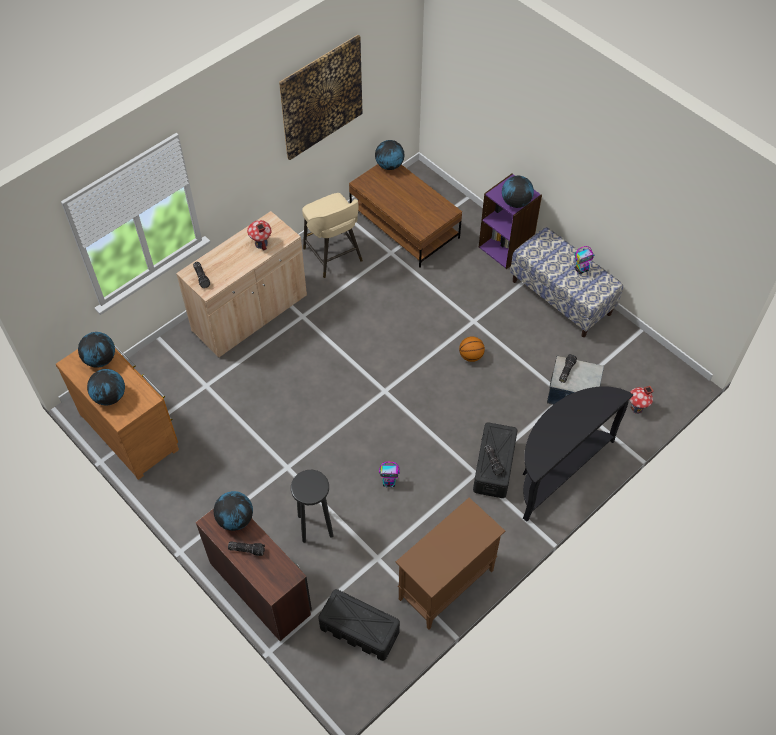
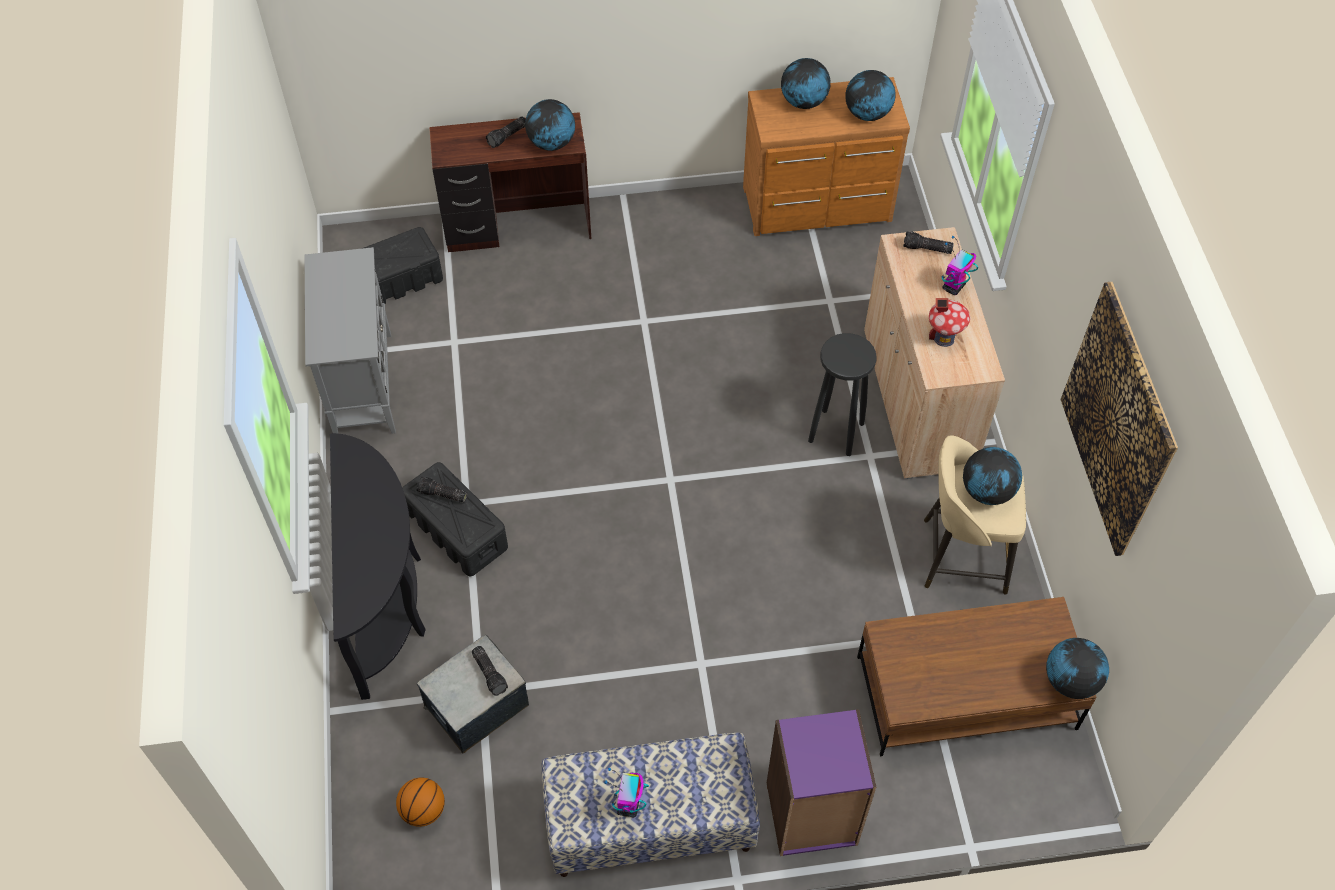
camera: 125 degrees right, 0 degrees up
black stool [291,470,333,543] -> black stool moved to [808,333,877,456]
toy robot [379,461,400,488] -> toy robot moved to [941,236,978,295]
brown cabinet [396,498,505,630] -> grey cabinet [305,247,396,434]
basketball [459,336,485,362] -> basketball moved to [396,777,445,827]
globe [502,176,534,208] -> globe moved to [963,447,1022,505]
toy house [629,386,654,414] -> none

